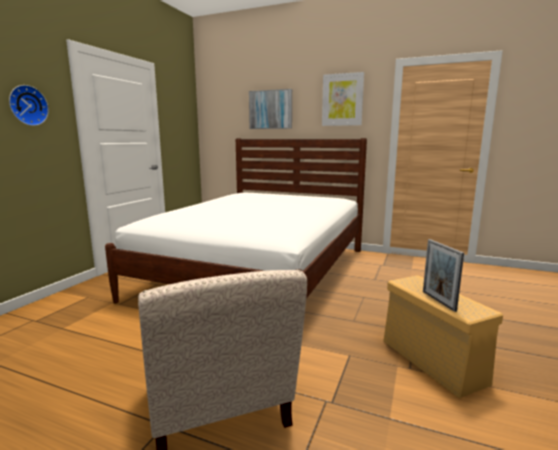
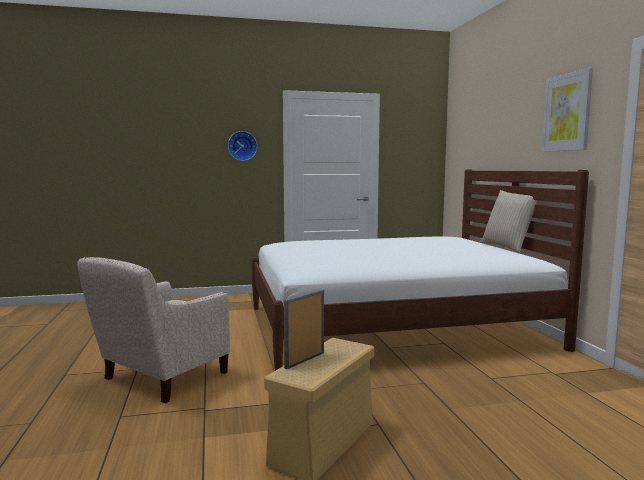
camera: 55 degrees right, 5 degrees down
picture [249,89,292,129] -> none
none -> beige pillow [480,190,539,253]

